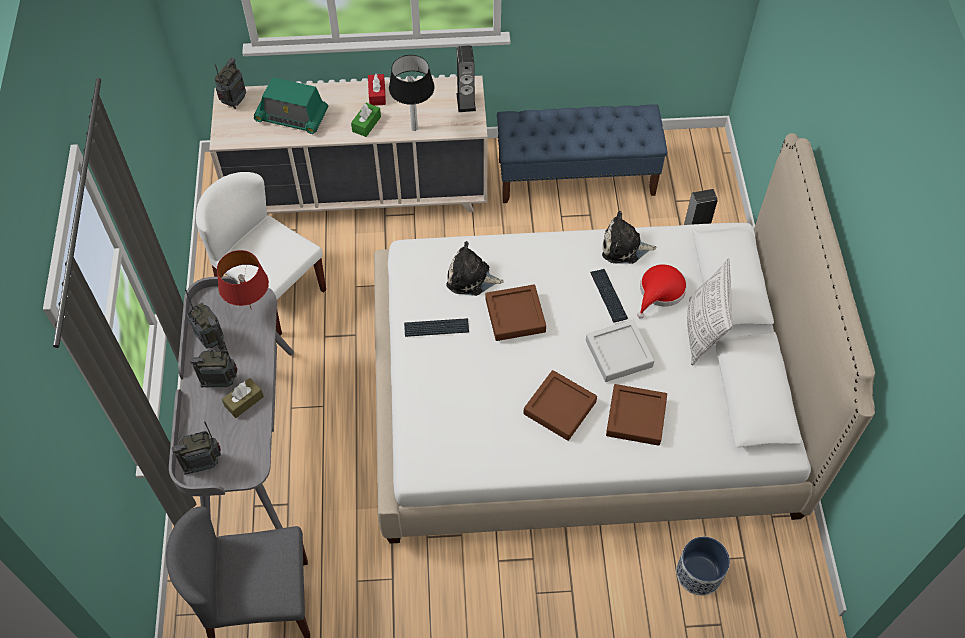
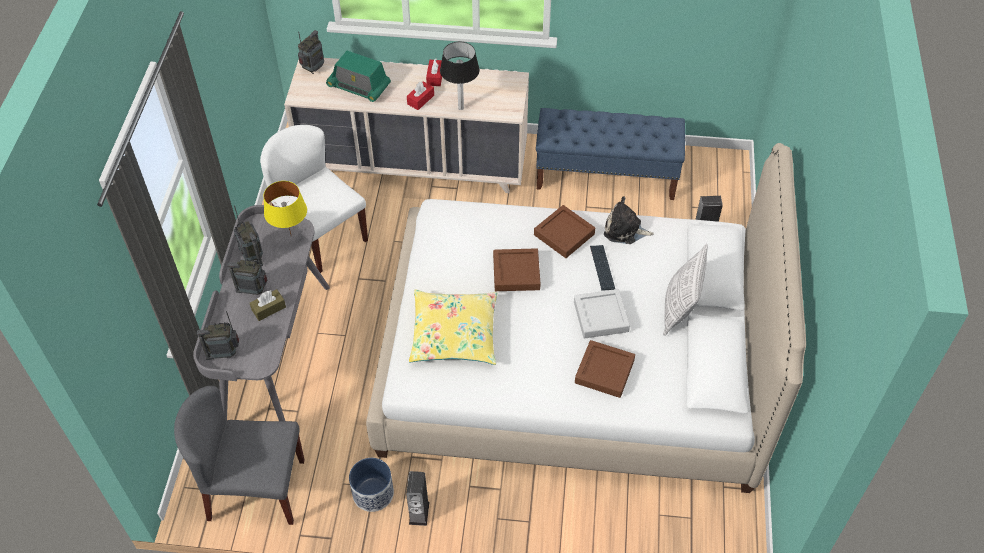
camera: 10 degrees right, 5 degrees down
red table lamp [217,250,269,310] -> yellow table lamp [264,181,307,234]
green tissue box [351,103,381,137] -> red tissue box [407,81,434,110]
keyboard [404,318,469,337] -> none
plush toy [446,241,504,296] -> none
speaker [456,45,476,112] -> speaker moved to [406,471,429,526]
brown tray [523,370,597,441] -> brown tray moved to [534,205,595,258]
red hat [637,264,687,319] -> none
planter [676,537,730,596] -> planter moved to [349,458,394,512]
none -> yellow pillow [409,290,498,365]

